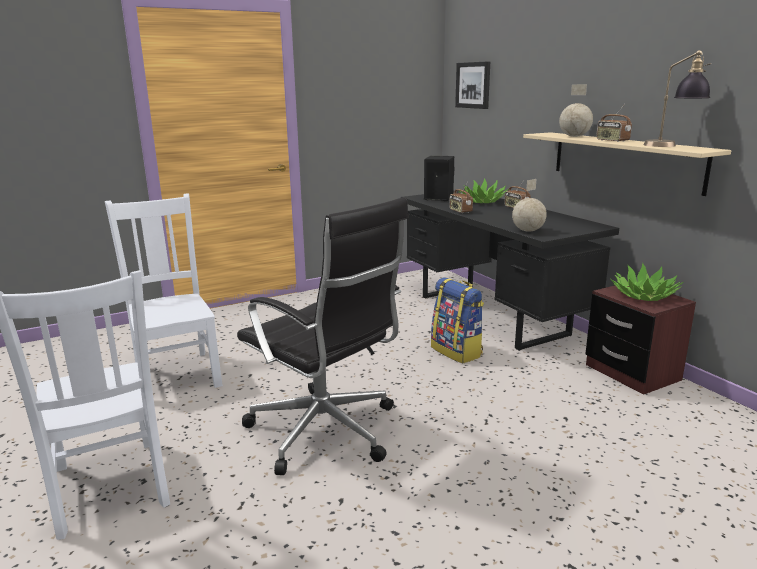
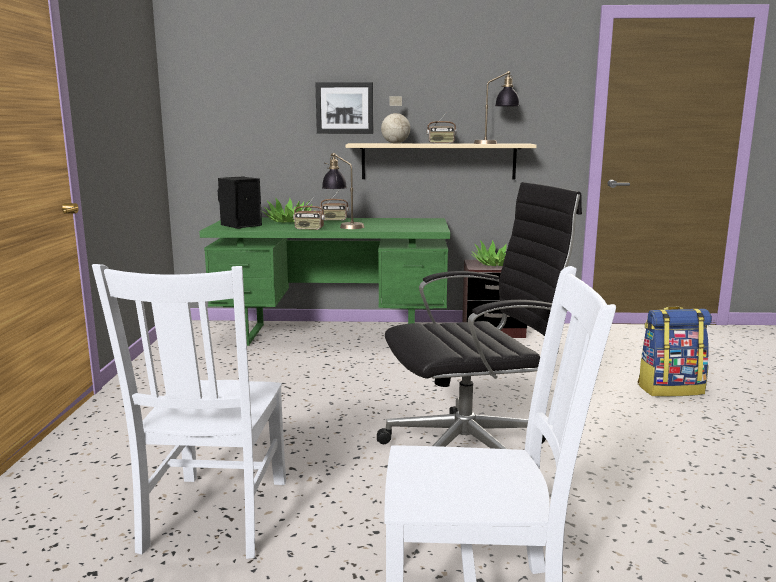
camera: 60 degrees left, 5 degrees down
white chair [105,193,223,388] -> white chair turned 90 degrees counterclockwise [92,264,286,559]
black desk [401,189,619,351] -> green desk [199,218,450,346]
backpack [431,277,484,364] -> backpack moved to [638,306,712,397]
picture [455,61,490,109] -> picture moved to [315,82,373,134]
globe [512,179,547,232] -> none
none -> table lamp [322,153,364,229]

